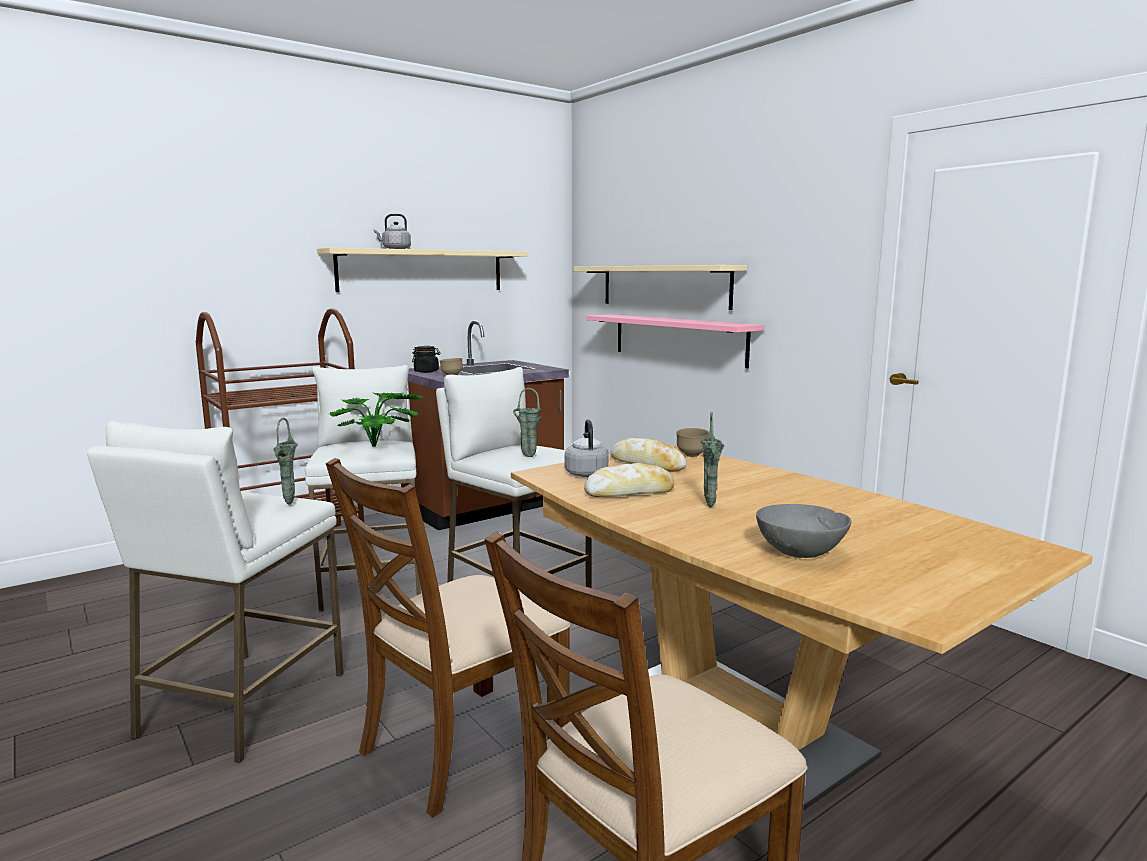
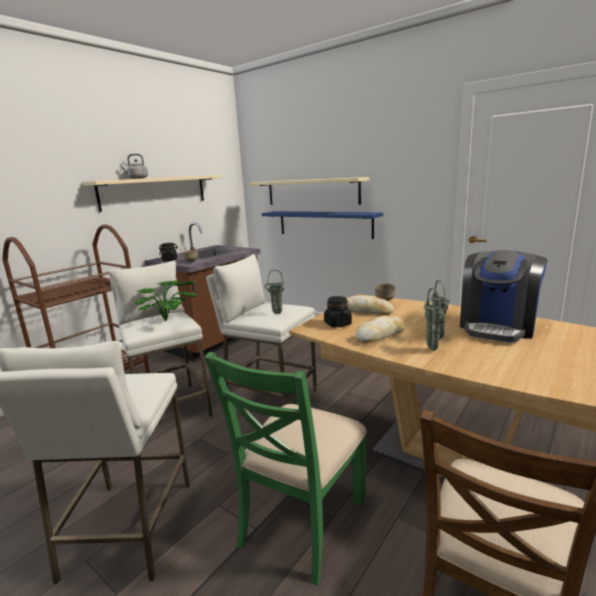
camera: 15 degrees left, 5 degrees up
green vase [273,418,298,505] -> green vase moved to [424,288,444,351]
brown chair [326,458,570,818] -> green chair [204,352,367,585]
grey kettle [565,419,609,477] -> black jar [324,296,352,328]
pink shelf [586,314,764,368] -> blue shelf [262,211,383,239]
grey bowl [756,504,851,558] -> none
none -> coffee machine [460,250,548,342]

